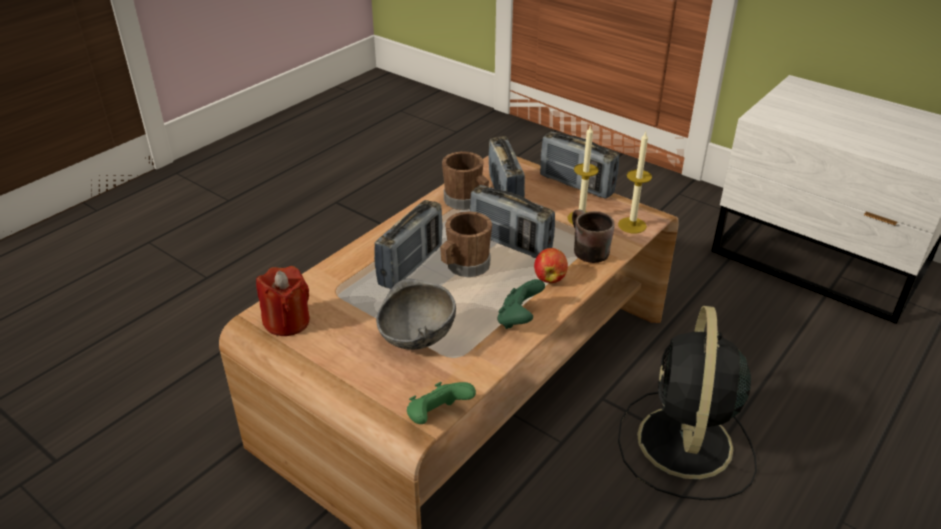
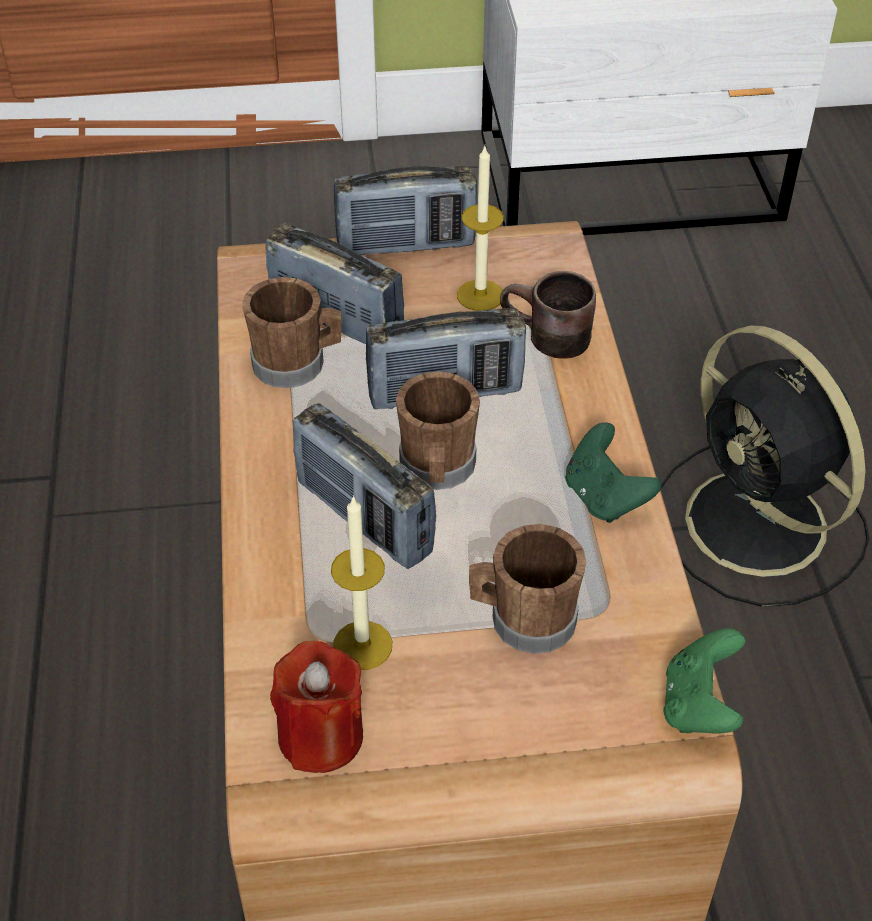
camera: 45 degrees left, 10 degrees up
radio [374,200,443,289] -> radio turned 150 degrees clockwise [293,403,436,569]
grey bowl [376,279,456,350] -> brown mug [469,524,587,654]
apple [534,248,568,283] -> none
candle [618,132,652,233] -> candle moved to [331,495,392,670]

